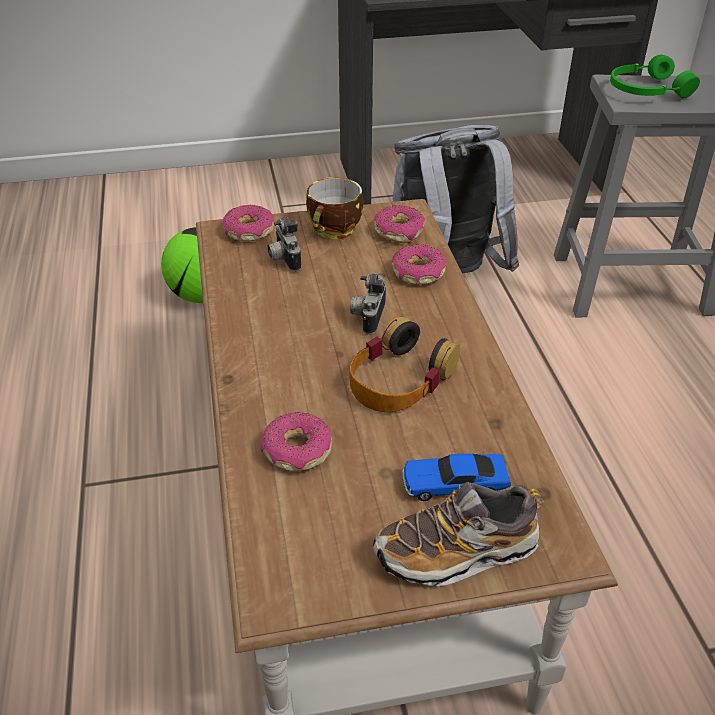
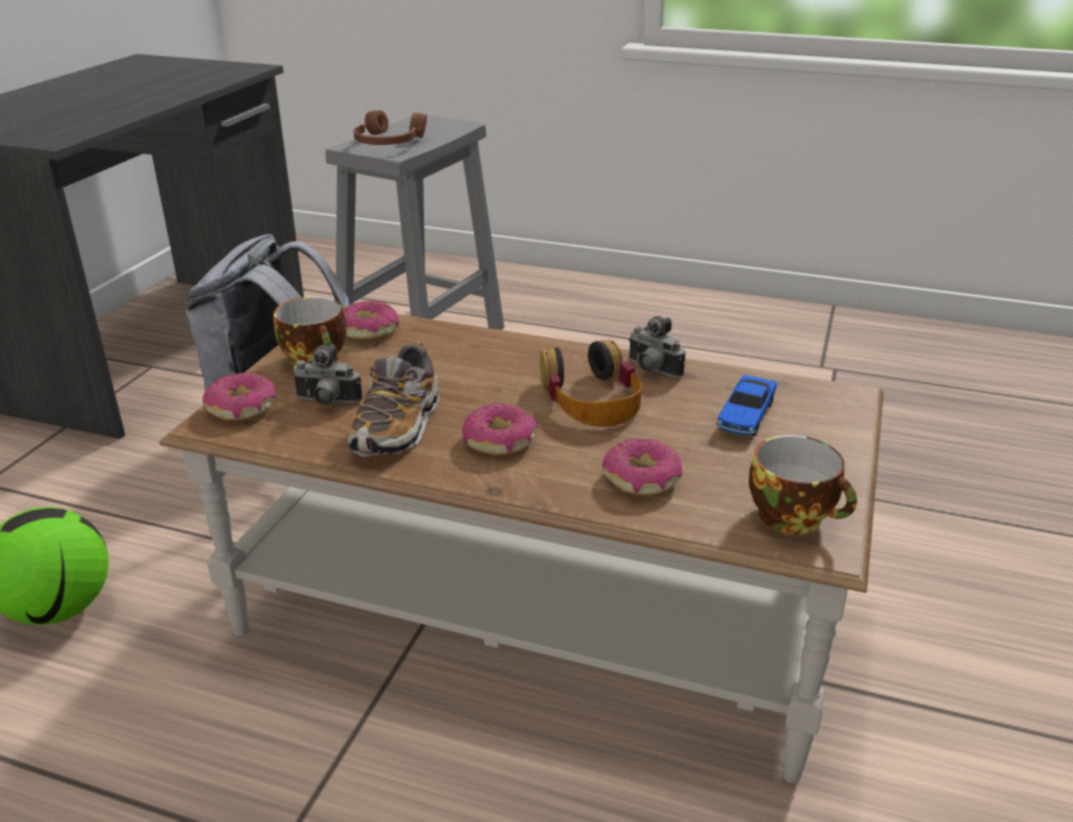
camera: 60 degrees left, 10 degrees down
camera [350,274,386,335] -> camera moved to [628,316,685,378]
shoe [373,482,544,586] -> shoe moved to [348,341,439,457]
donut [392,244,446,285] -> donut moved to [462,403,538,455]
green headphones [610,55,700,98] -> brown headphones [354,110,427,145]
none -> cup [749,435,857,534]

